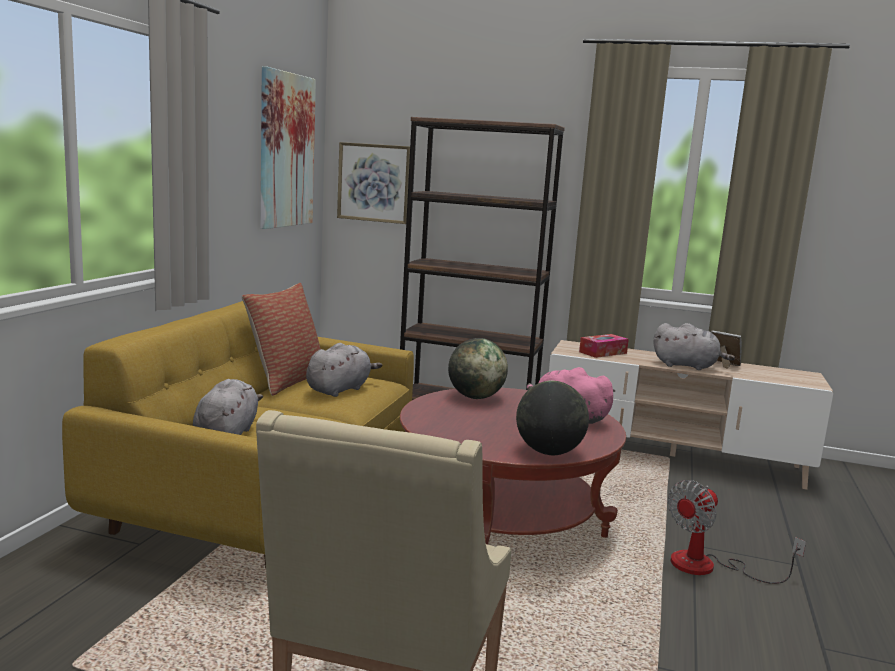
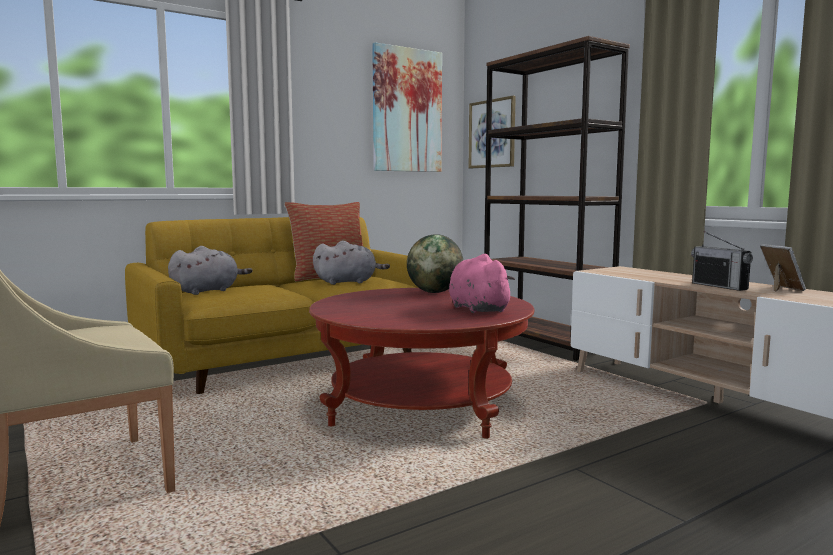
camera: 40 degrees right, 5 degrees down
globe [516,380,589,455] -> none
tissue box [579,334,629,358] -> none
grey plush toy [653,323,735,370] -> radio [691,231,753,291]
fan [668,480,806,584] -> none

